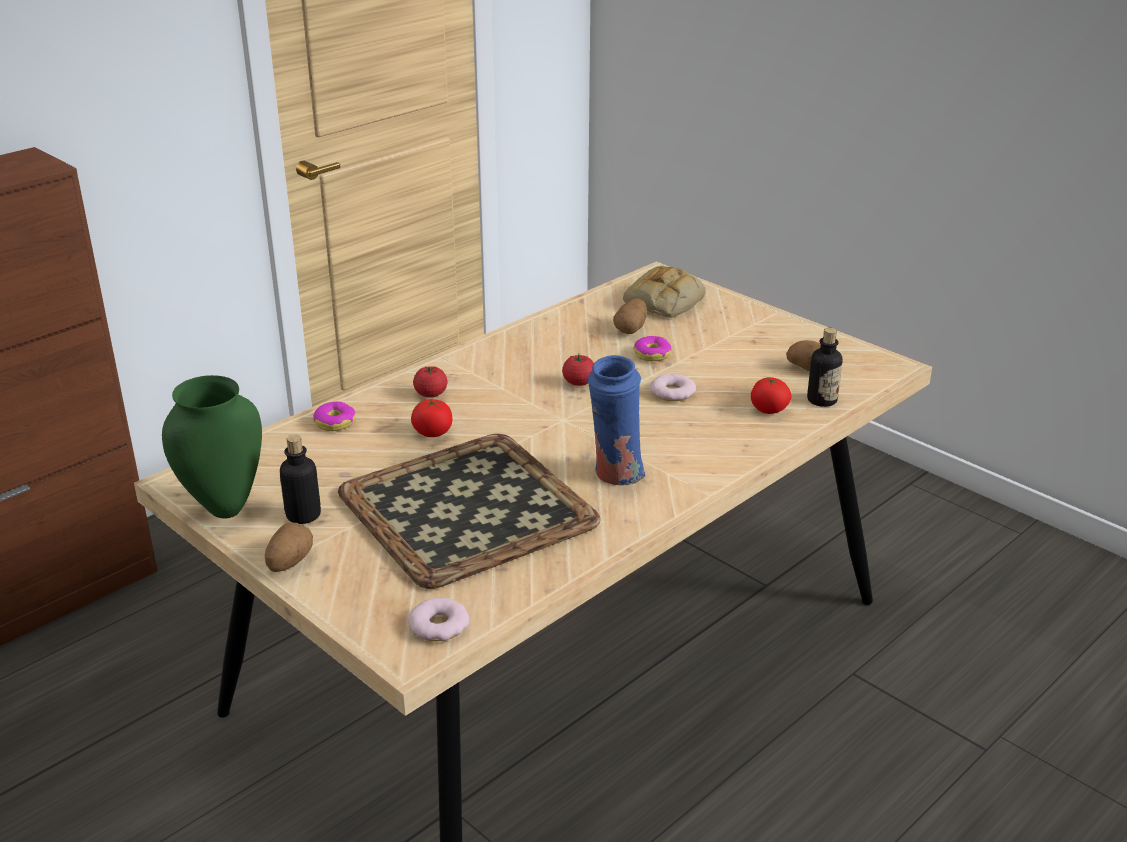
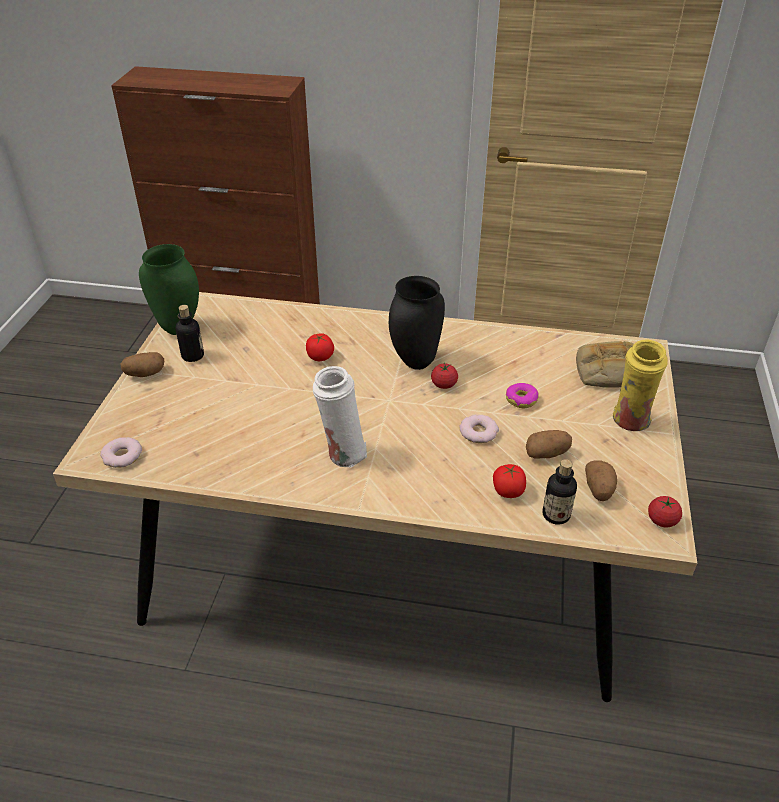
camera: 55 degrees right, 10 degrees up
donut [314,401,356,431] -> none
tray [338,434,600,589] -> none
tomato [413,366,448,398] -> tomato moved to [648,496,682,527]
blue vase [588,355,645,485] -> white vase [313,366,367,467]
potato [613,298,647,334] -> potato moved to [526,430,572,459]
none -> black vase [389,276,445,370]
none -> yellow vase [613,340,668,431]

